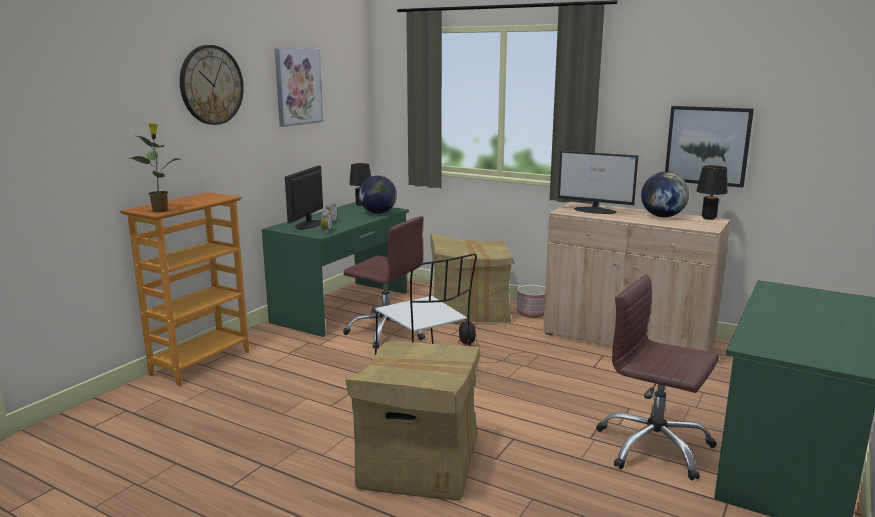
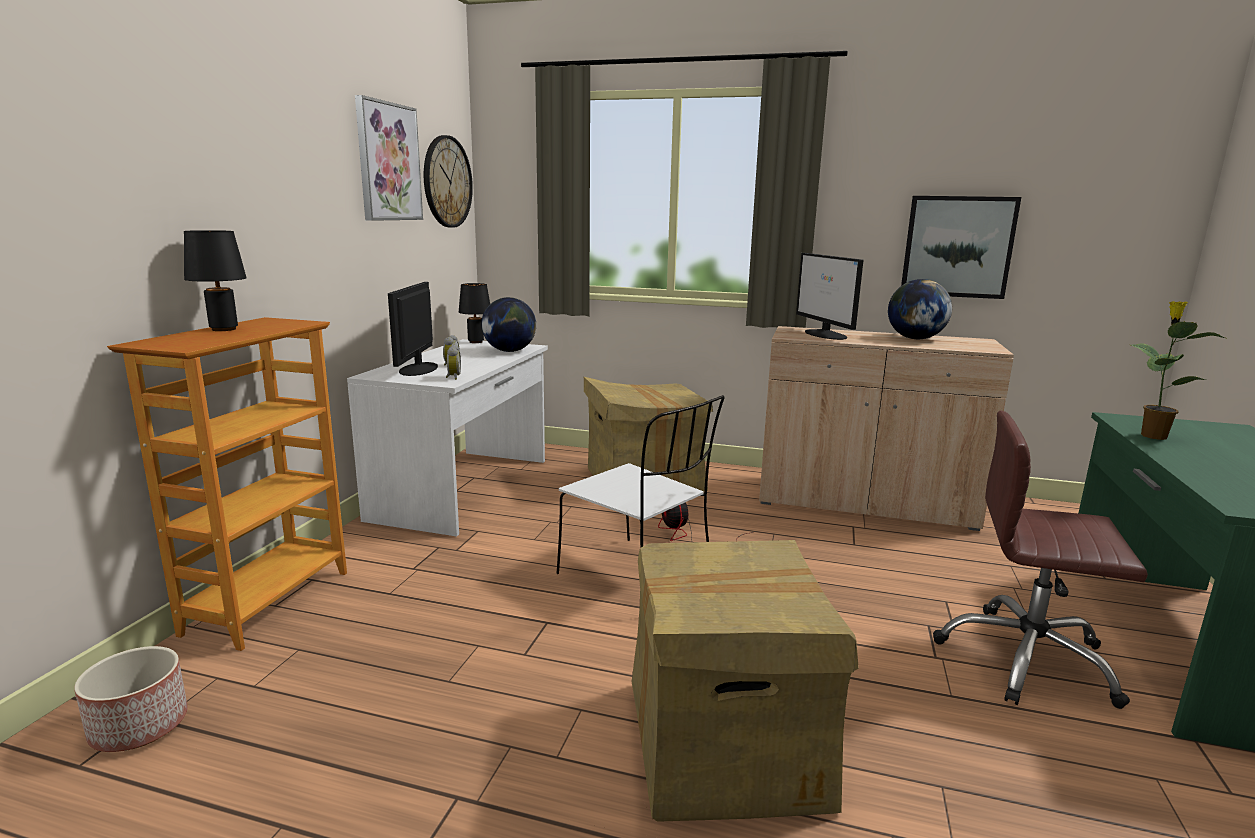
camera: 15 degrees left, 0 degrees up
potted plant [129,123,180,213] -> potted plant moved to [1131,301,1225,440]
wall clock [180,45,244,125] -> wall clock moved to [424,135,473,228]
green desk [262,202,409,337] -> white desk [347,339,548,536]
brown office chair [343,216,425,349] -> none
planter [516,285,545,318] -> planter moved to [74,646,188,752]
monitor [558,151,638,214] -> monitor turned 60 degrees clockwise [796,253,864,340]
black table lamp [696,165,728,220] -> black table lamp moved to [184,230,247,331]

